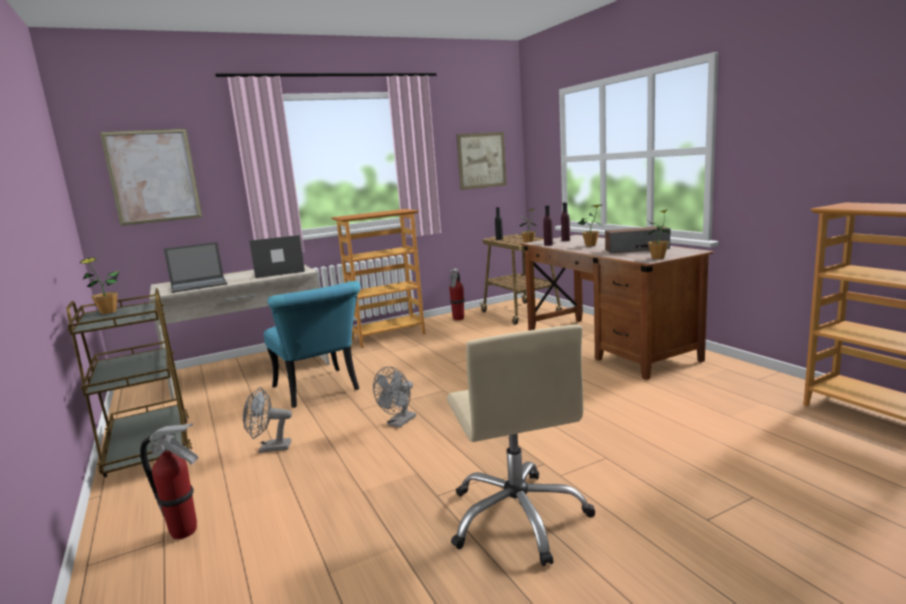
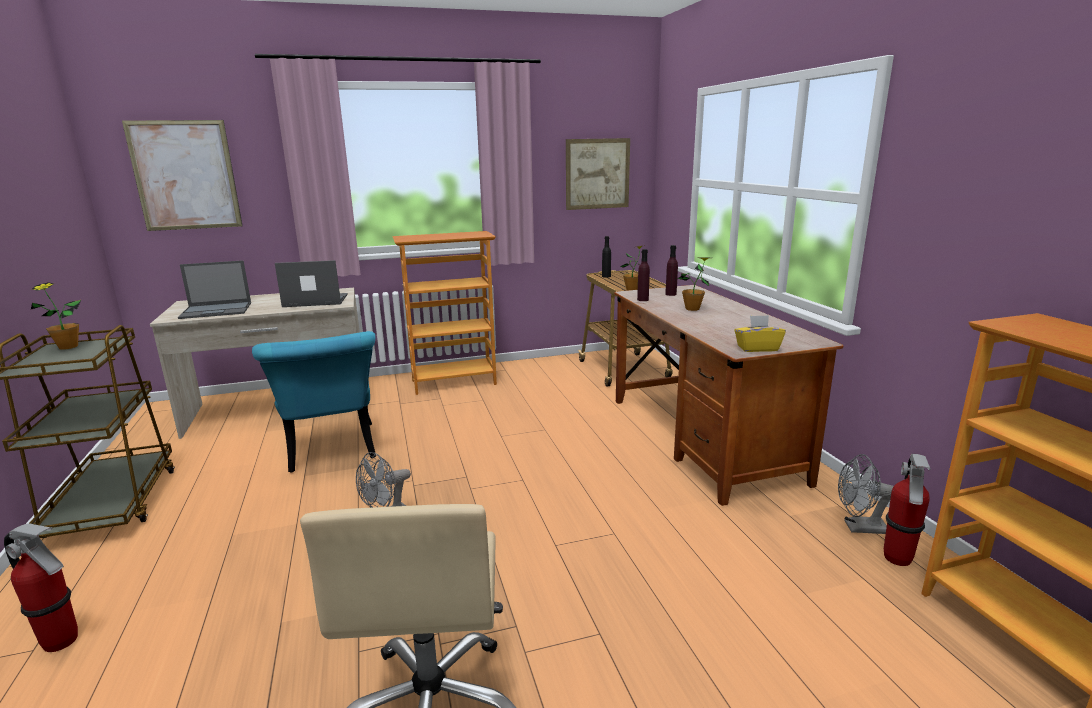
camera: 10 degrees right, 5 degrees up
grey fan [243,387,292,453] -> grey fan moved to [838,454,894,534]
fire extinguisher [449,269,465,320] -> fire extinguisher moved to [884,454,931,566]
speaker [605,226,670,253] -> none
potted plant [647,209,670,259] -> yellow tissue box [734,315,786,352]

